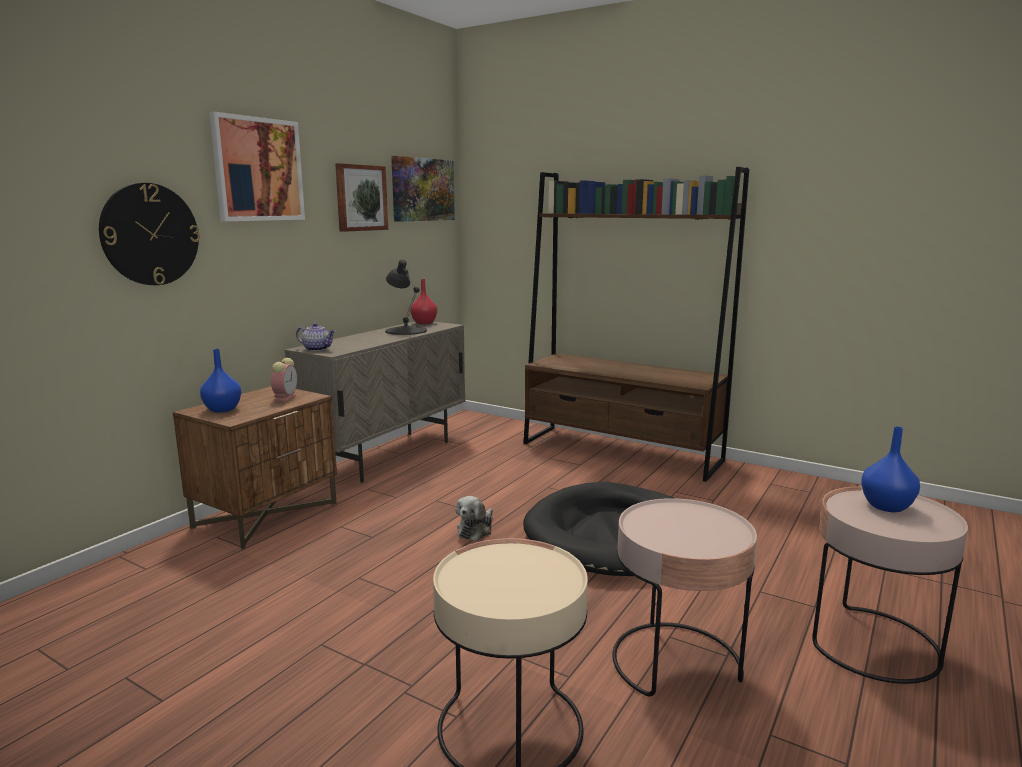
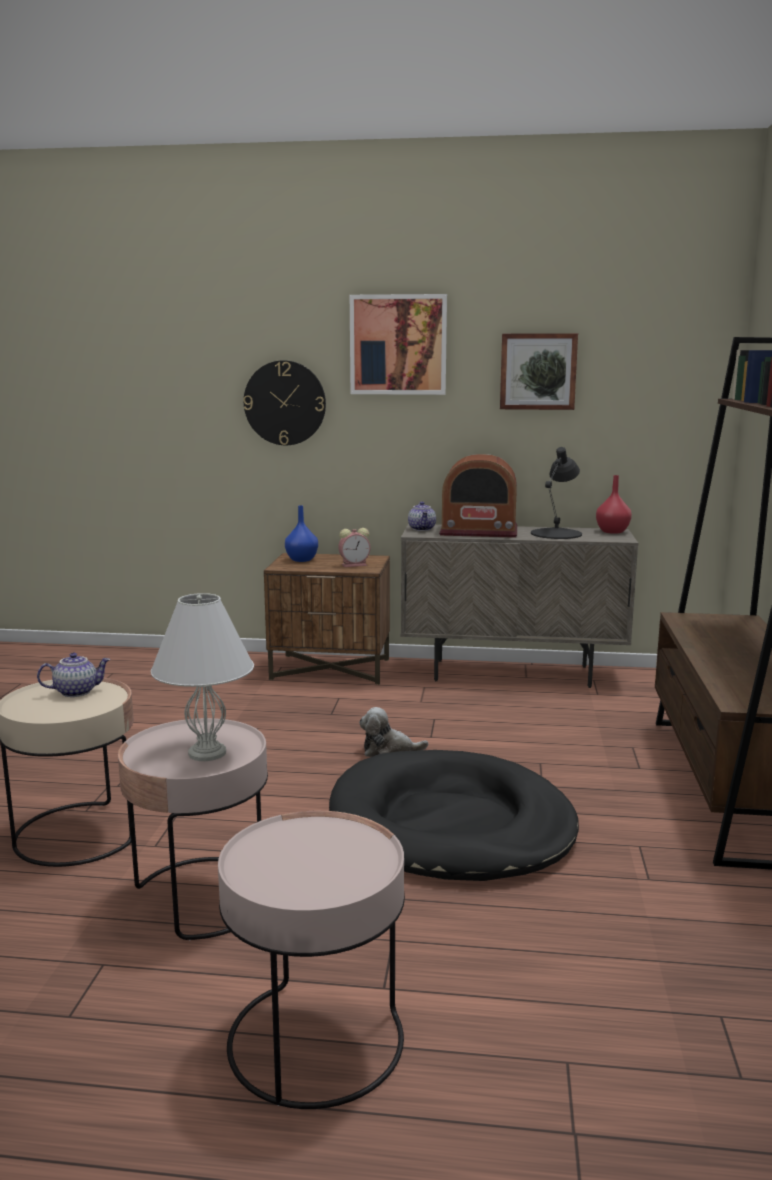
camera: 65 degrees right, 0 degrees up
picture [391,156,455,222] -> none
blue vase [861,427,920,512] -> none
none -> teapot [37,653,111,697]
none -> white table lamp [151,593,254,761]
none -> radio [439,454,517,538]

